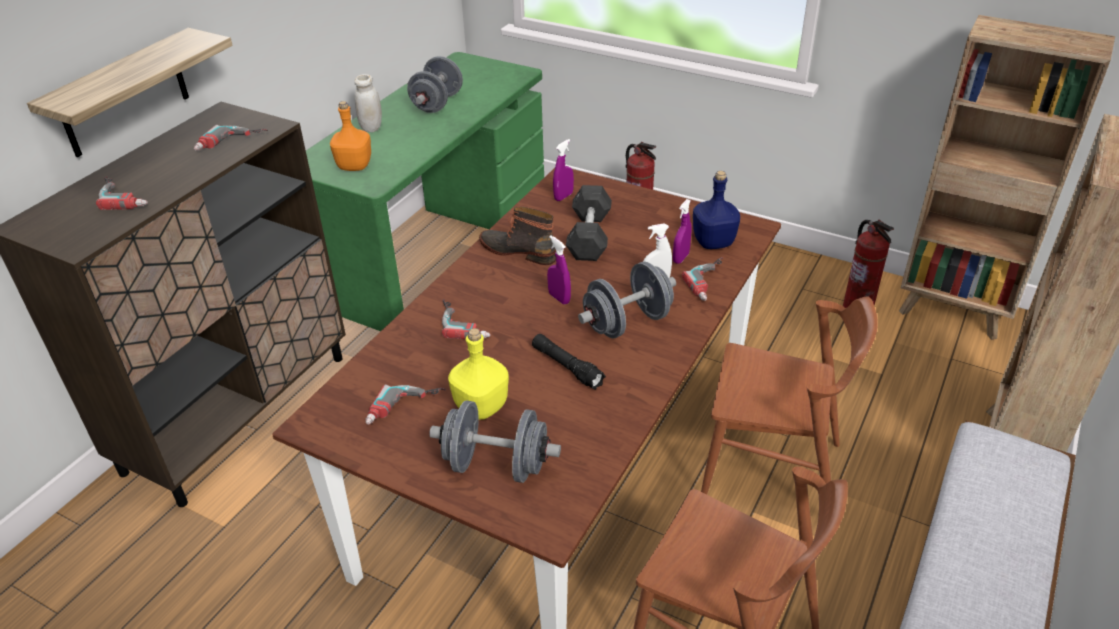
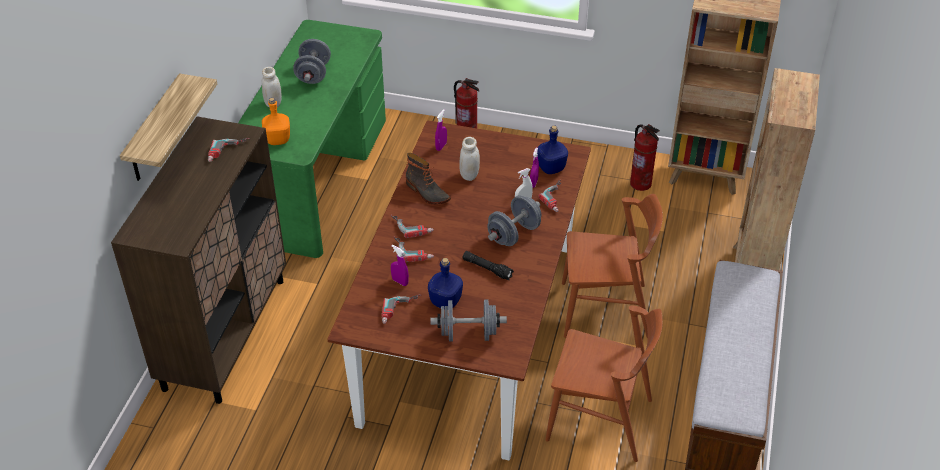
camera: 15 degrees left, 5 degrees up
power drill [96,176,148,210] -> power drill moved to [391,215,434,238]
yellow bottle [448,328,509,420] -> blue bottle [428,258,463,309]
boot [479,207,556,265] -> boot turned 150 degrees counterclockwise [406,153,451,205]
purple spray bottle [547,235,571,304] -> purple spray bottle moved to [391,245,409,286]
grey dumbbell [566,185,612,261] -> white jar [459,137,480,181]

